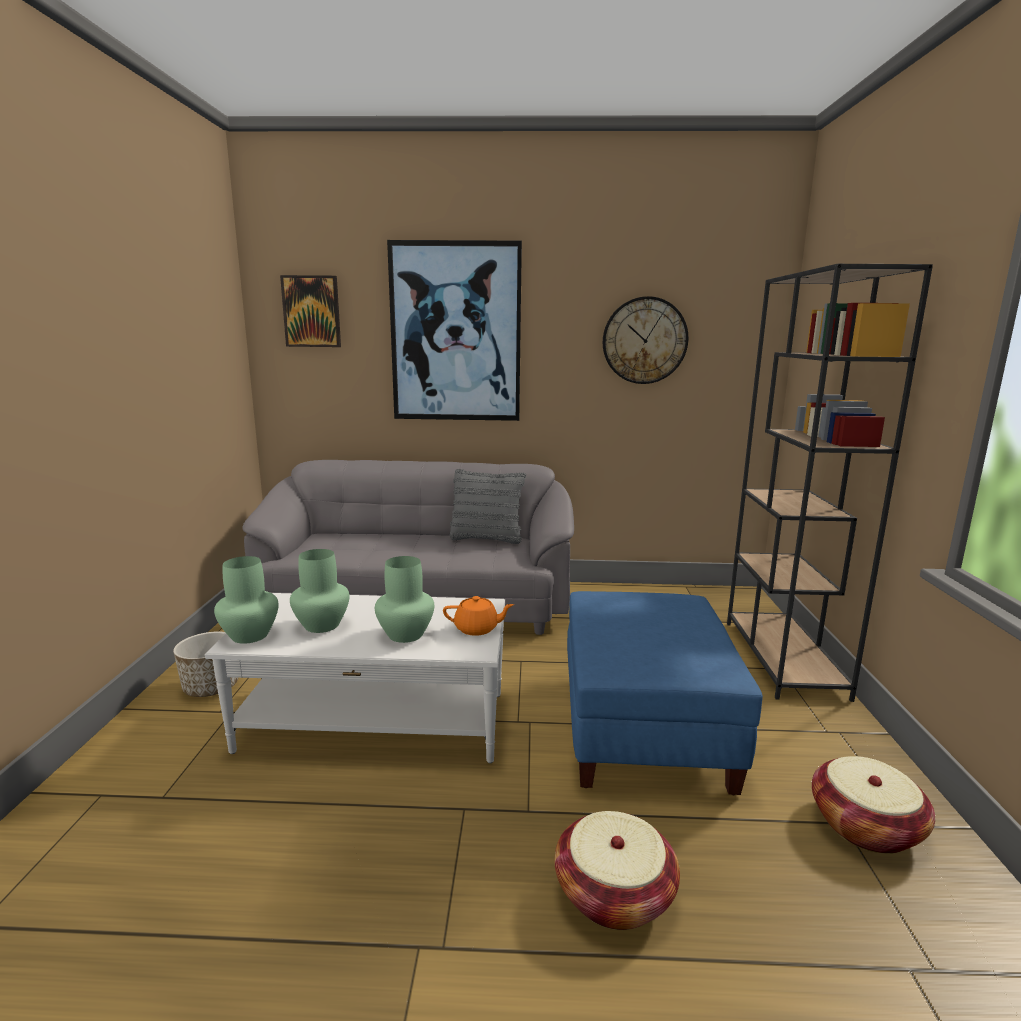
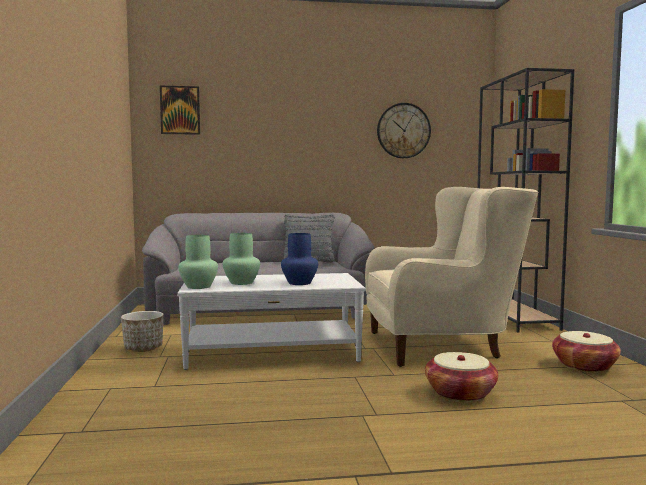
camera: 10 degrees left, 10 degrees down
green vase [375,556,434,643] -> blue vase [281,233,318,285]
picture [387,240,522,421] -> none
orange teapot [443,596,514,636] -> none
blue ottoman [567,591,763,795] -> beige armchair [365,187,539,367]

